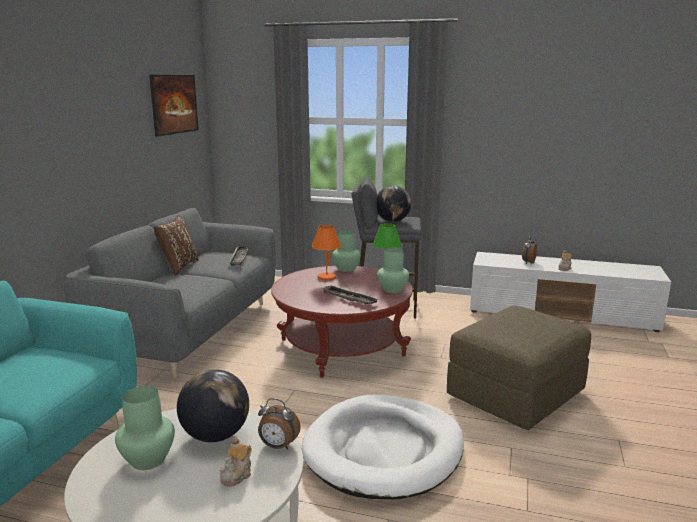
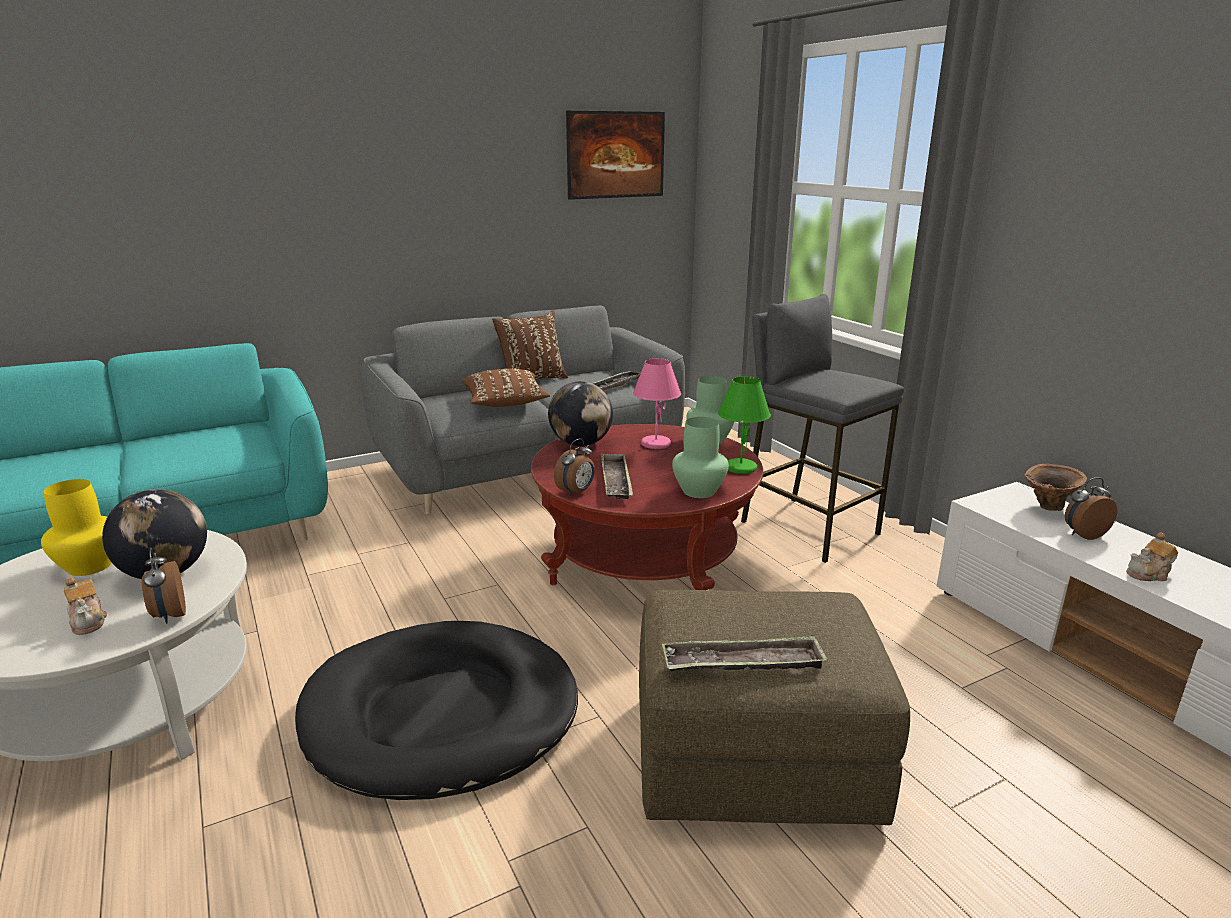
camera: 45 degrees right, 5 degrees up
green vase [115,386,175,470] -> yellow vase [41,479,112,576]
teapot [219,438,252,487] -> teapot turned 105 degrees counterclockwise [64,577,107,635]
white dog bed [302,394,464,499] -> black dog bed [295,621,578,800]
orange table lamp [312,225,341,281] -> pink table lamp [633,358,681,449]
globe [376,185,411,222] -> globe moved to [548,381,613,446]
none -> brown pillow [462,369,550,407]
none -> alarm clock [554,438,595,496]
none -> tray [662,635,828,671]
none -> brown vase [1024,464,1087,511]

